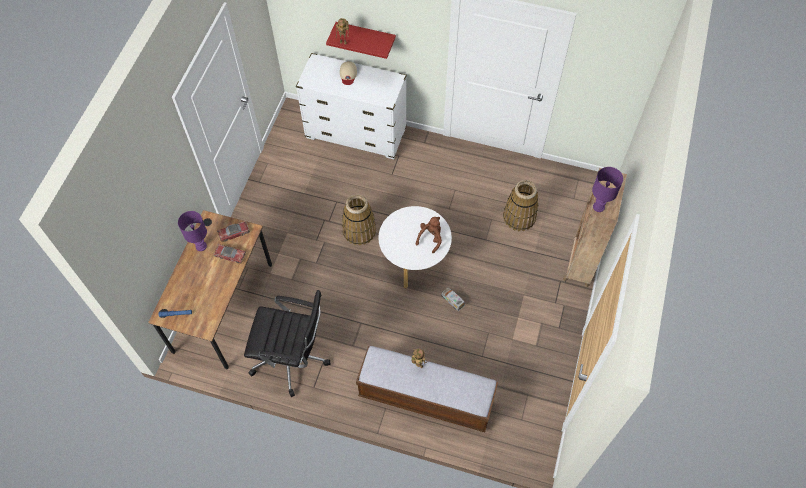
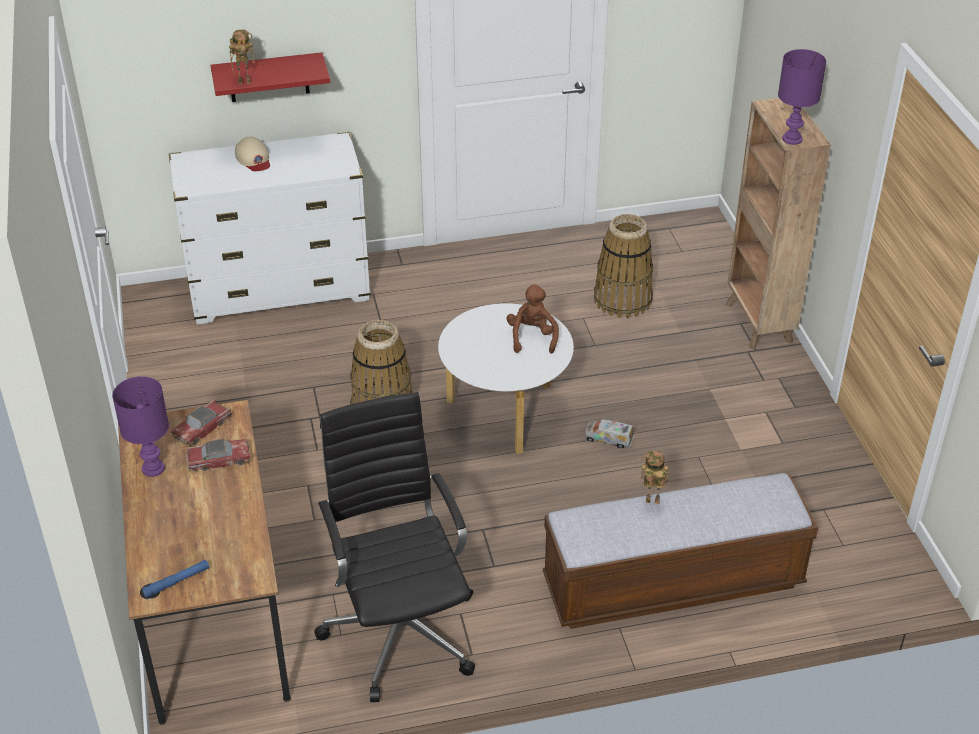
camera: 30 degrees left, 20 degrees down
black office chair [244,290,330,397] -> black office chair turned 90 degrees counterclockwise [314,392,475,702]

